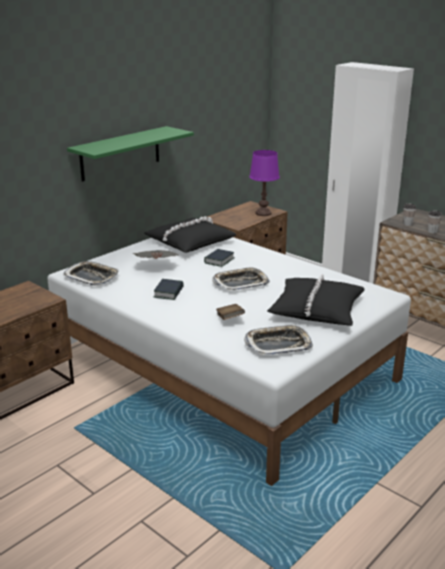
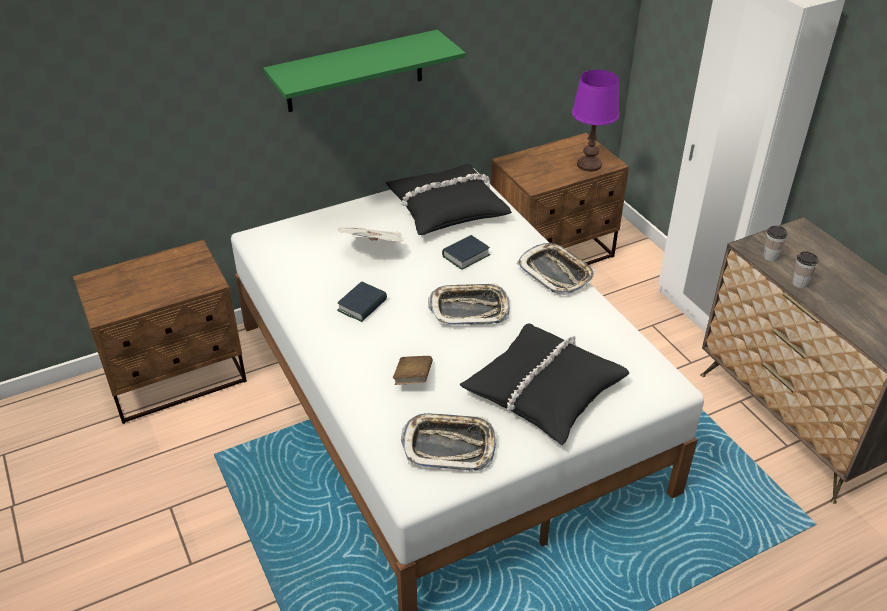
camera: 20 degrees right, 15 degrees up
tray [63,261,119,286] -> tray moved to [517,243,595,295]

